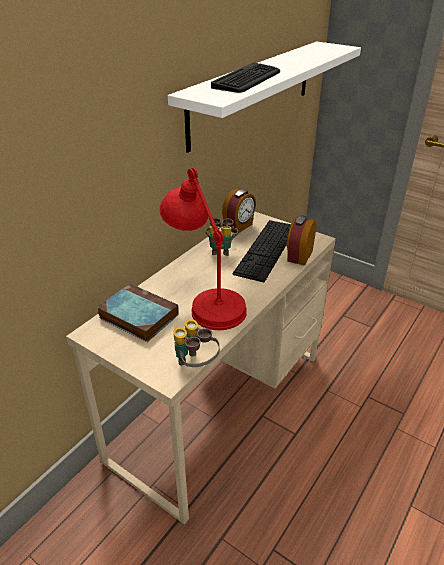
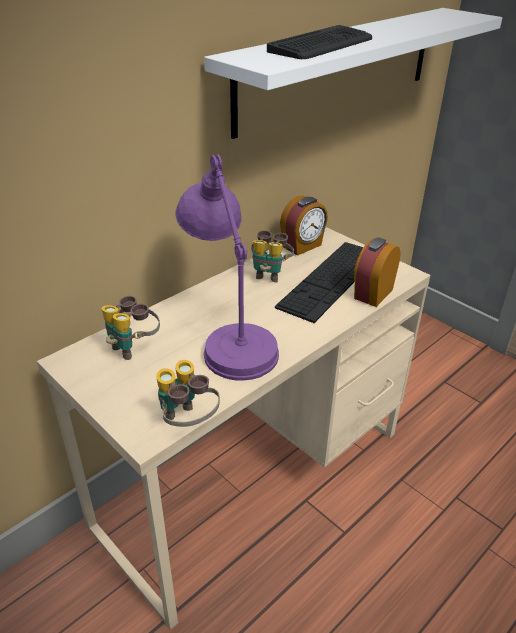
camera: 10 degrees right, 0 degrees up
book [97,284,179,342] -> binoculars [102,296,160,360]
red table lamp [160,168,247,330] -> purple table lamp [175,155,279,381]

